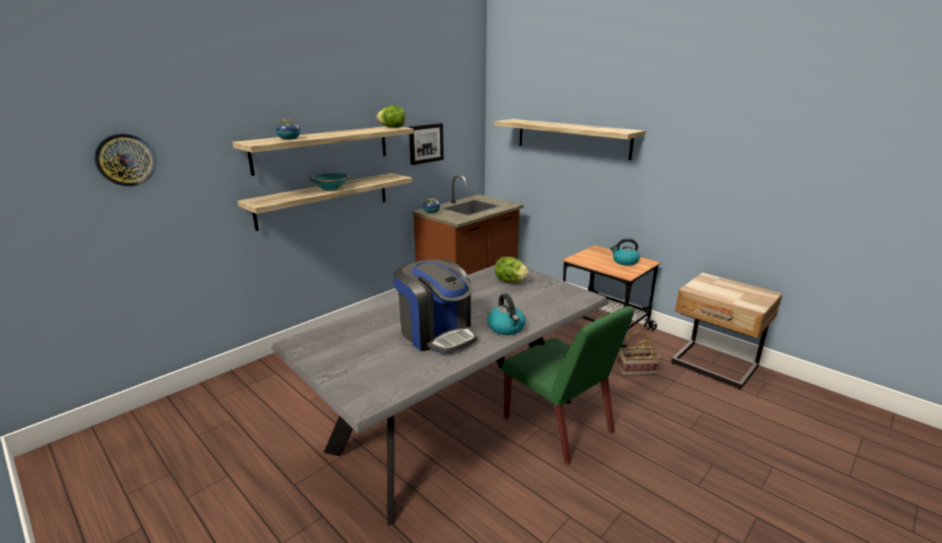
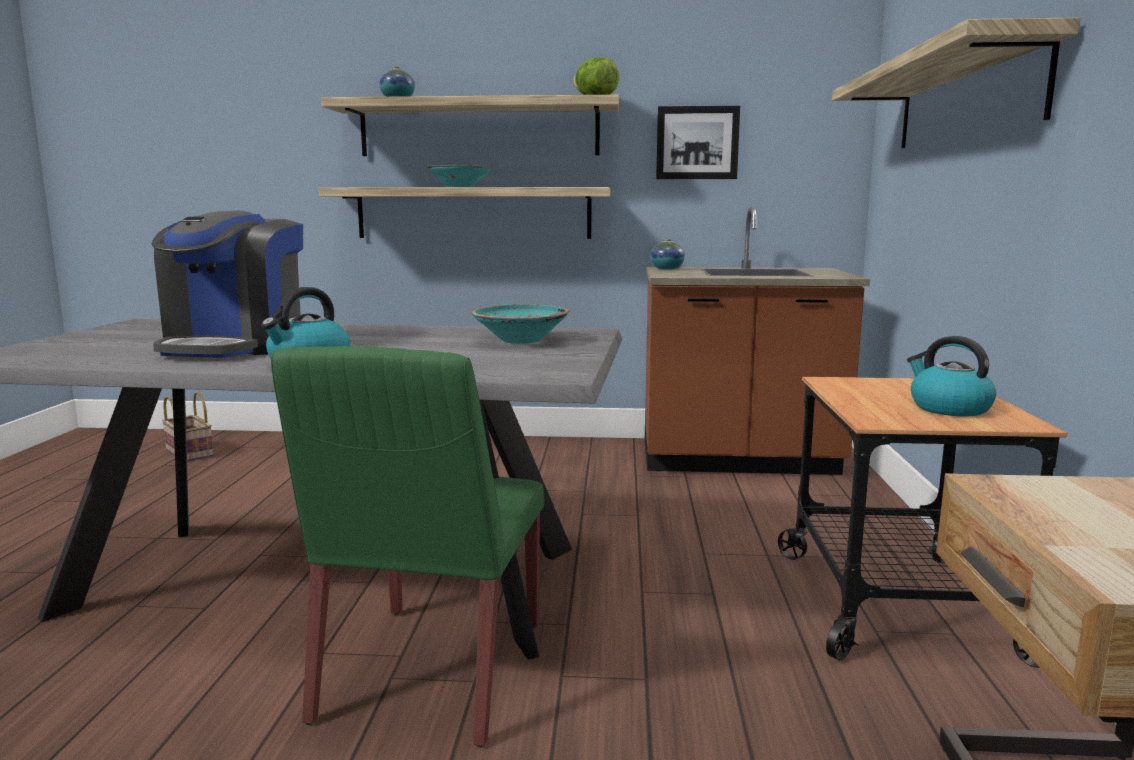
camera: 50 degrees right, 10 degrees down
wall clock [94,133,156,186] -> none
lettuce [495,257,529,283] -> turquoise bowl [471,304,570,344]
basket [617,331,660,376] -> basket moved to [162,391,214,461]

